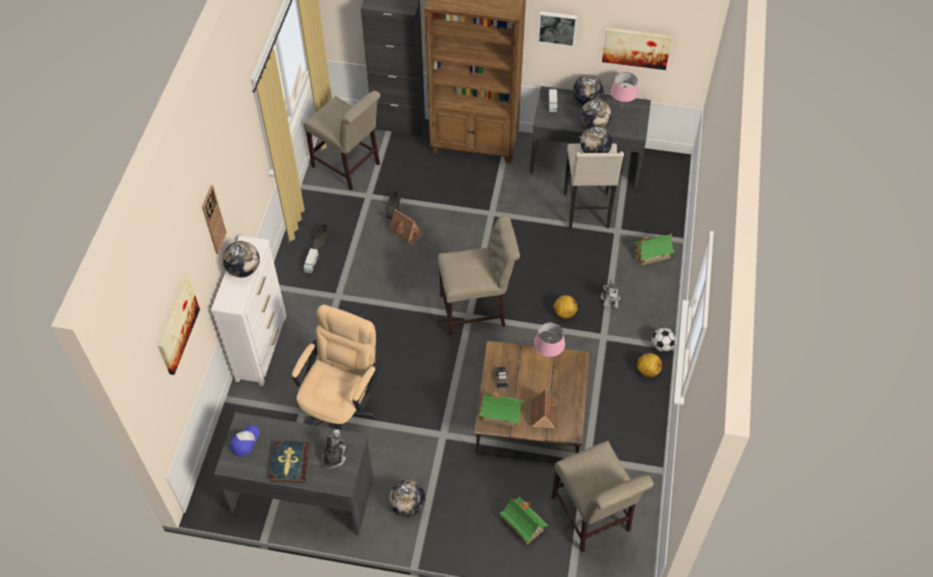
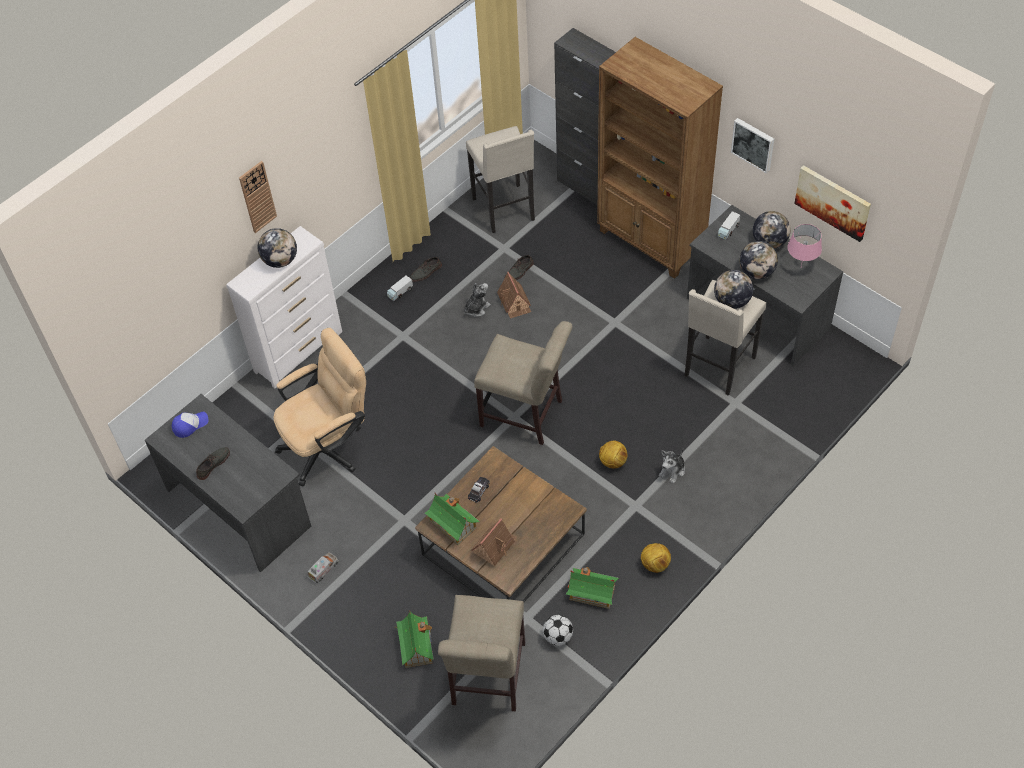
camera: 35 degrees right, 0 degrees up
picture [158,279,200,375] -> none
book [269,441,310,483] -> grey shoe [196,447,230,480]
beige chair [304,91,381,191] -> beige stool [466,126,535,233]
plush toy [322,429,346,469] -> plush toy moved to [464,283,491,317]
globe [389,480,425,517] -> toy truck [307,552,339,584]
pink table lamp [534,323,565,357] -> none
toy house [634,233,675,265] -> toy house moved to [566,567,619,609]
football [651,328,676,352] -> football moved to [543,615,573,646]

